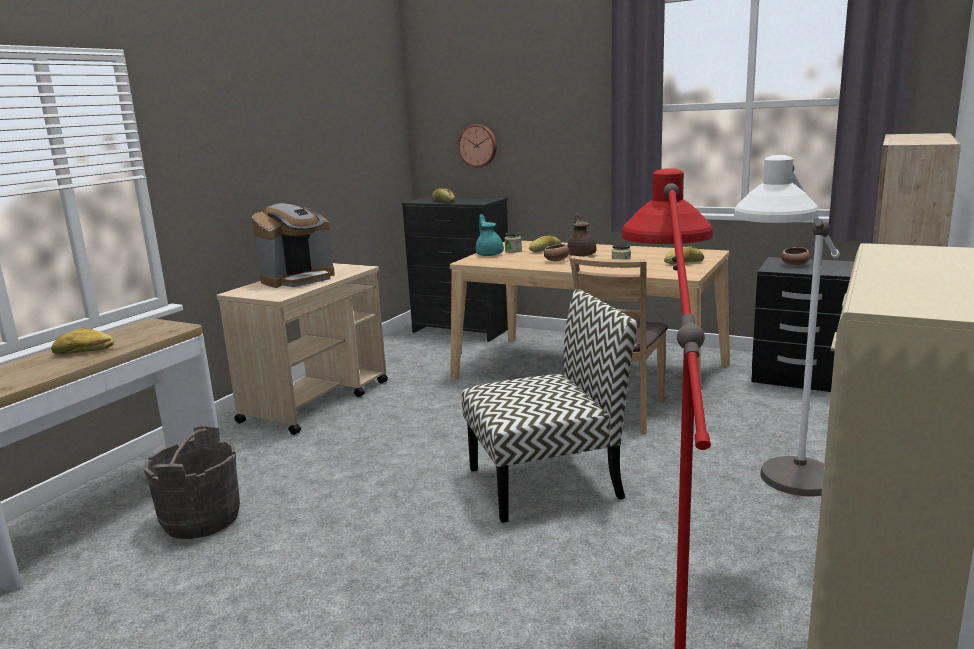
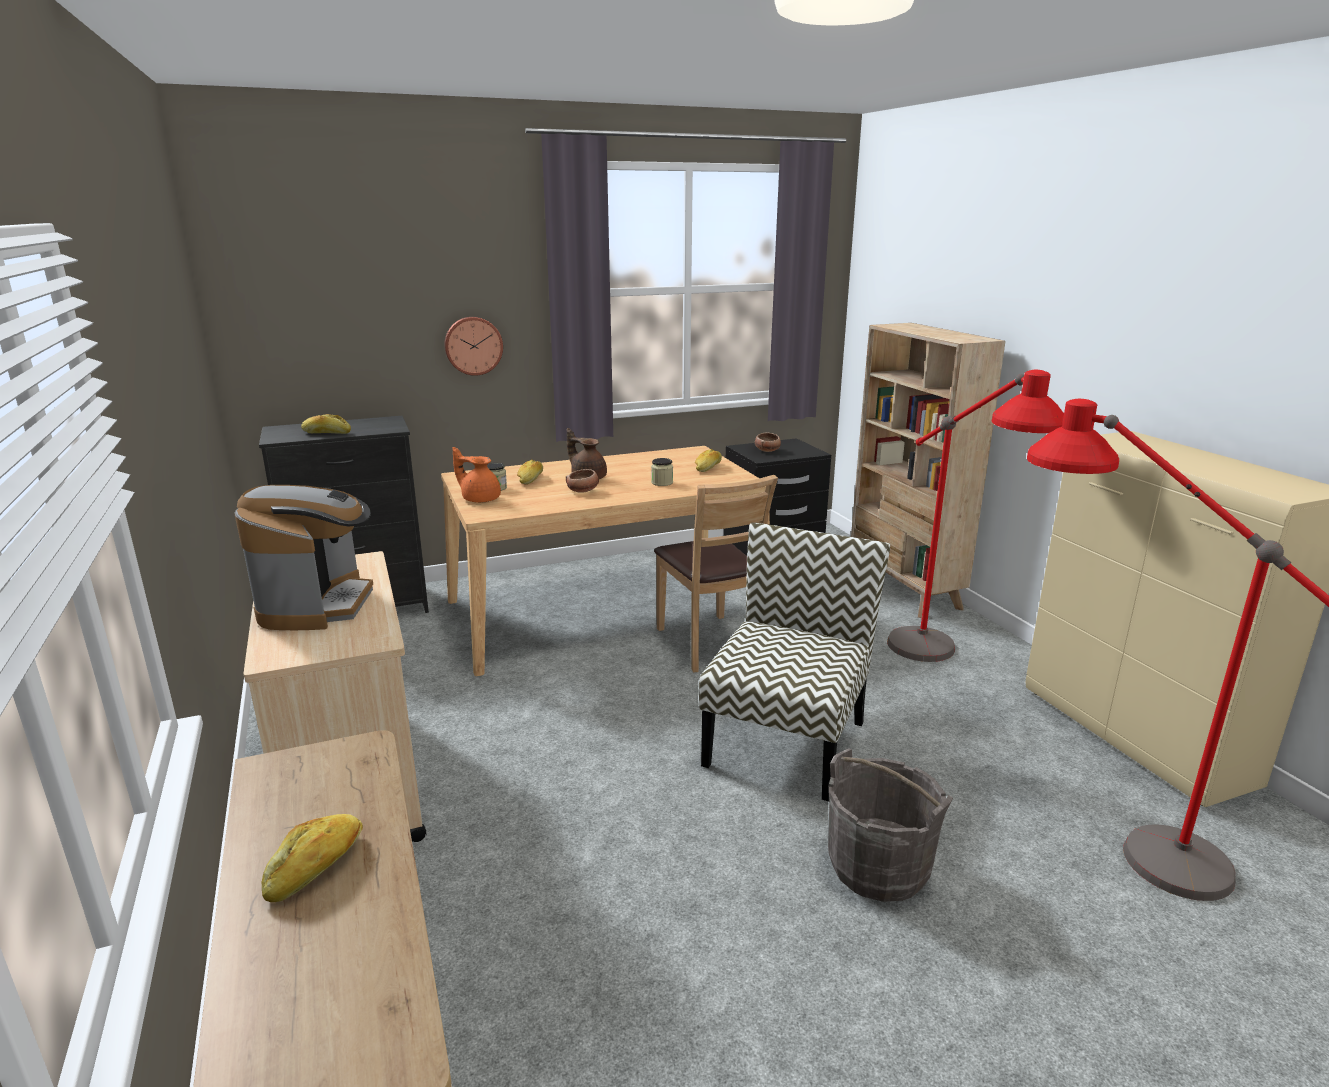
camera: 50 degrees left, 5 degrees up
grey bucket [144,426,240,539] -> grey bucket moved to [828,748,953,902]
wall clock [458,124,497,167] -> wall clock moved to [444,317,503,376]
turquoise teapot [475,214,504,256] -> orange teapot [452,447,501,503]
white floor lamp [734,155,840,497] -> red floor lamp [887,370,1064,662]

